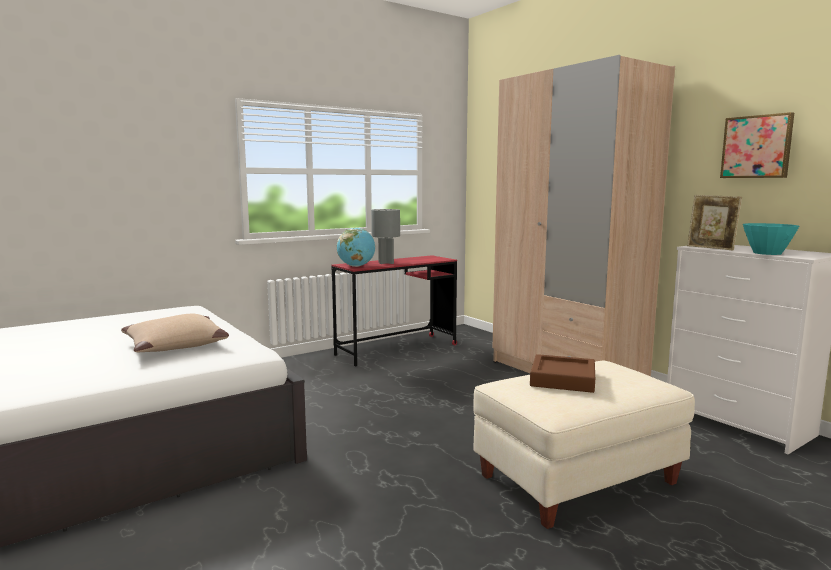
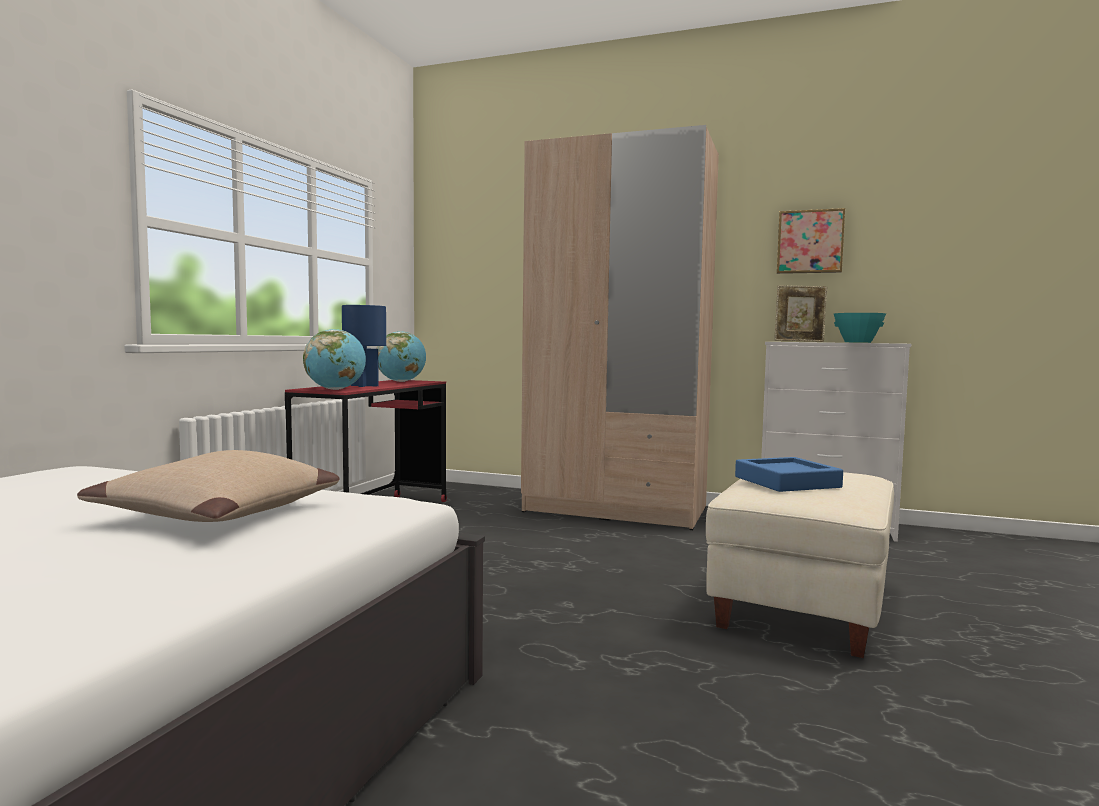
camera: 35 degrees left, 5 degrees down
grey table lamp [371,209,400,264] -> blue table lamp [342,305,386,387]
brown tray [530,354,595,393] -> blue tray [735,457,843,492]
none -> globe [376,331,426,382]

